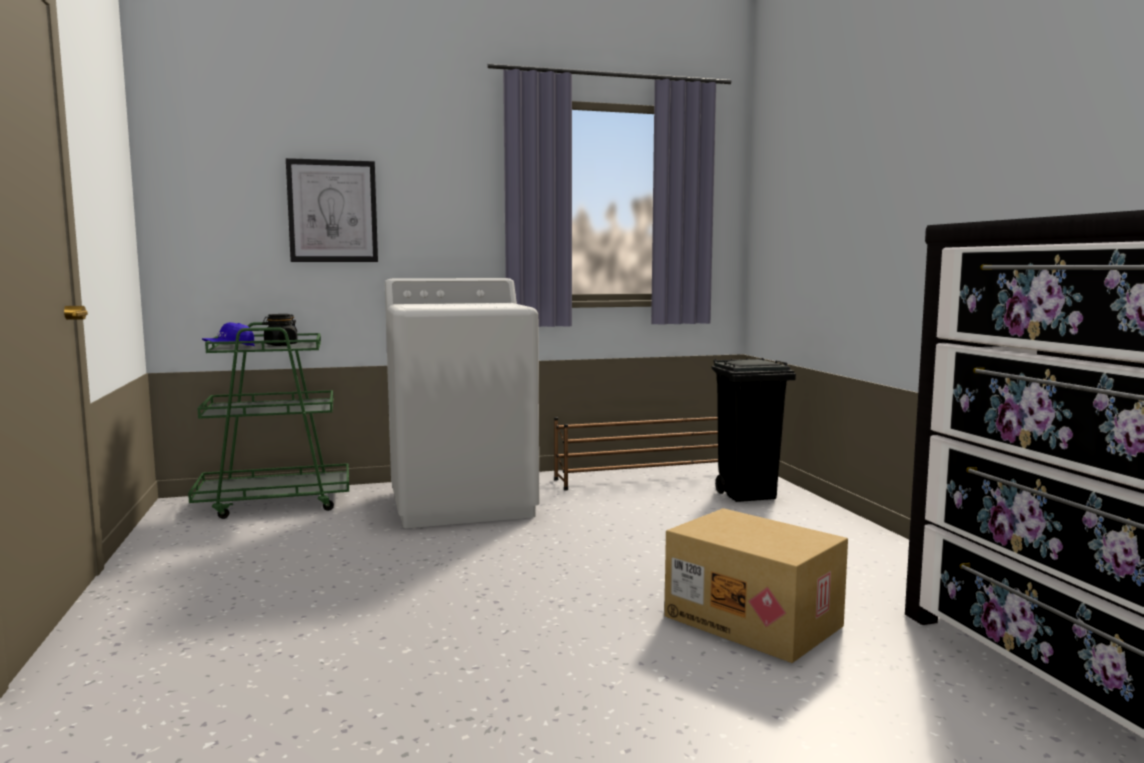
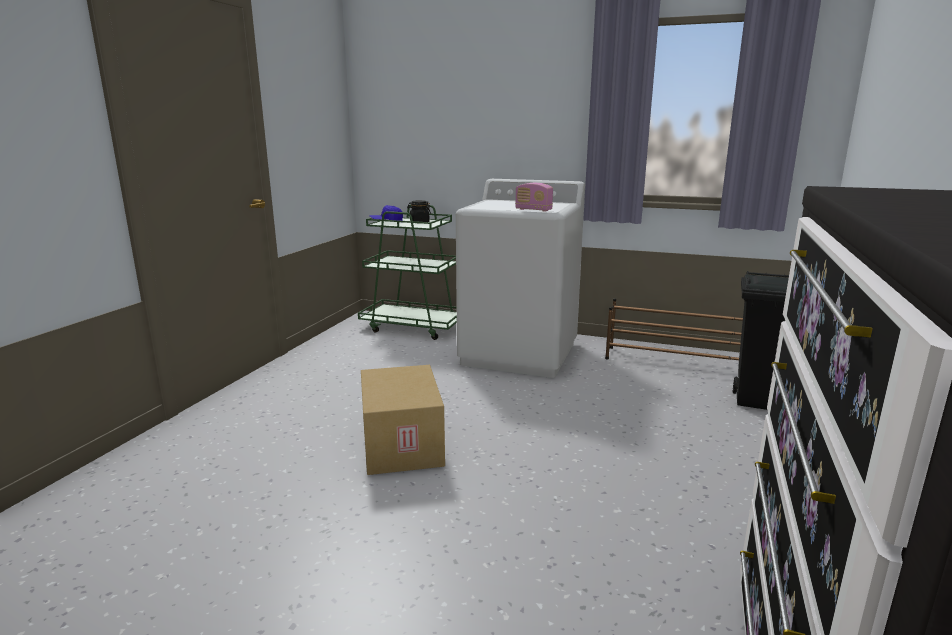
camera: 35 degrees right, 10 degrees up
picture [286,158,378,262] -> none
cardboard box [664,508,848,663] -> cardboard box moved to [361,365,445,475]
none -> radio [515,183,553,211]

